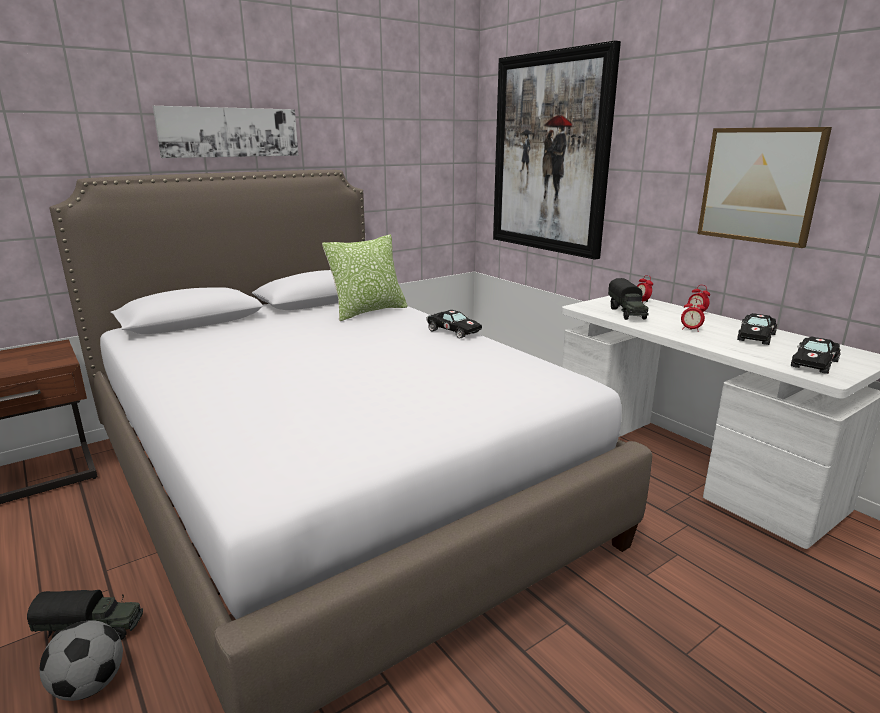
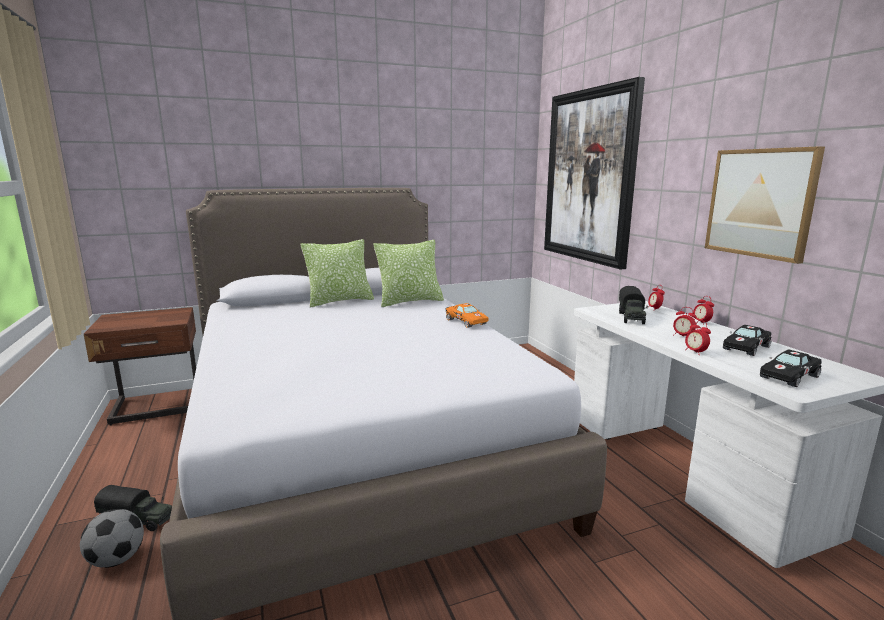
camera: 15 degrees right, 5 degrees down
picture [153,106,298,158] -> none
black toy car [426,310,482,339] -> orange toy car [445,303,488,328]
none -> pillow [300,239,374,307]
none -> alarm clock [685,320,711,353]

